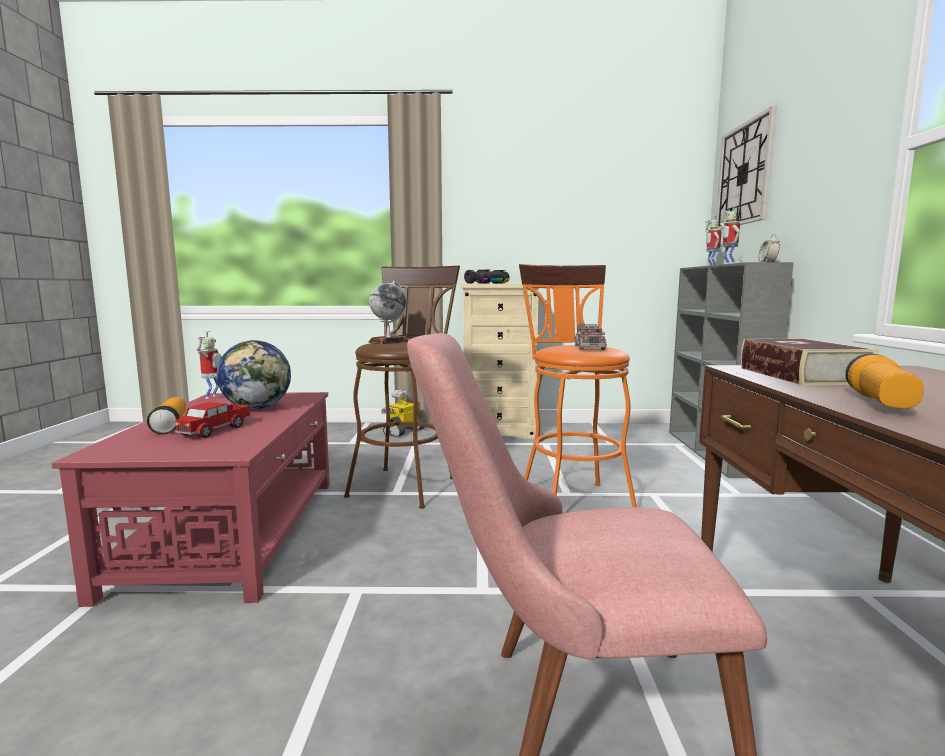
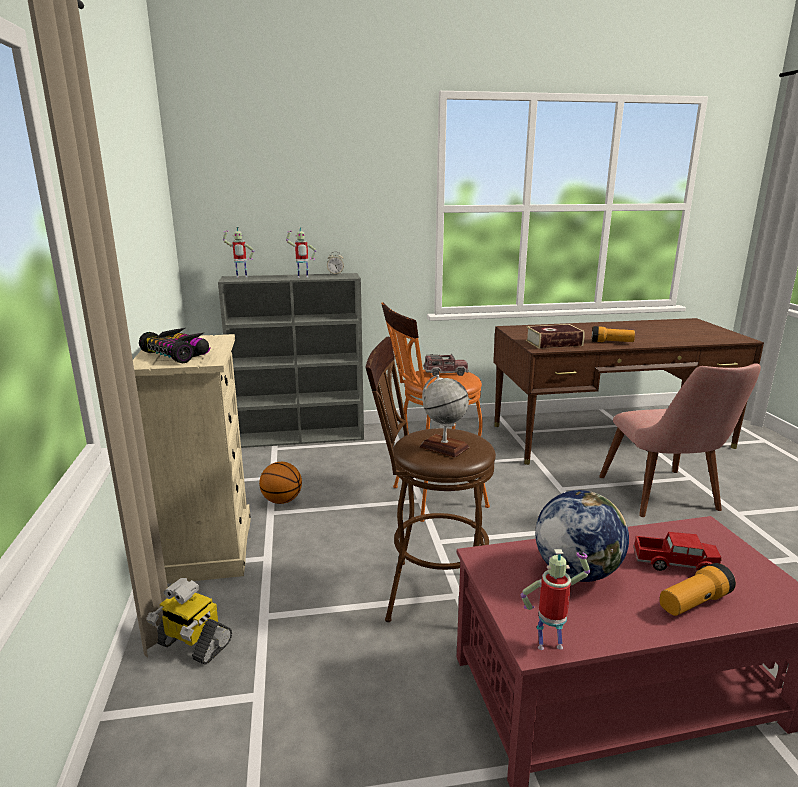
camera: 100 degrees left, 10 degrees up
wall clock [716,106,776,230] -> none
none -> basketball [259,462,302,504]

